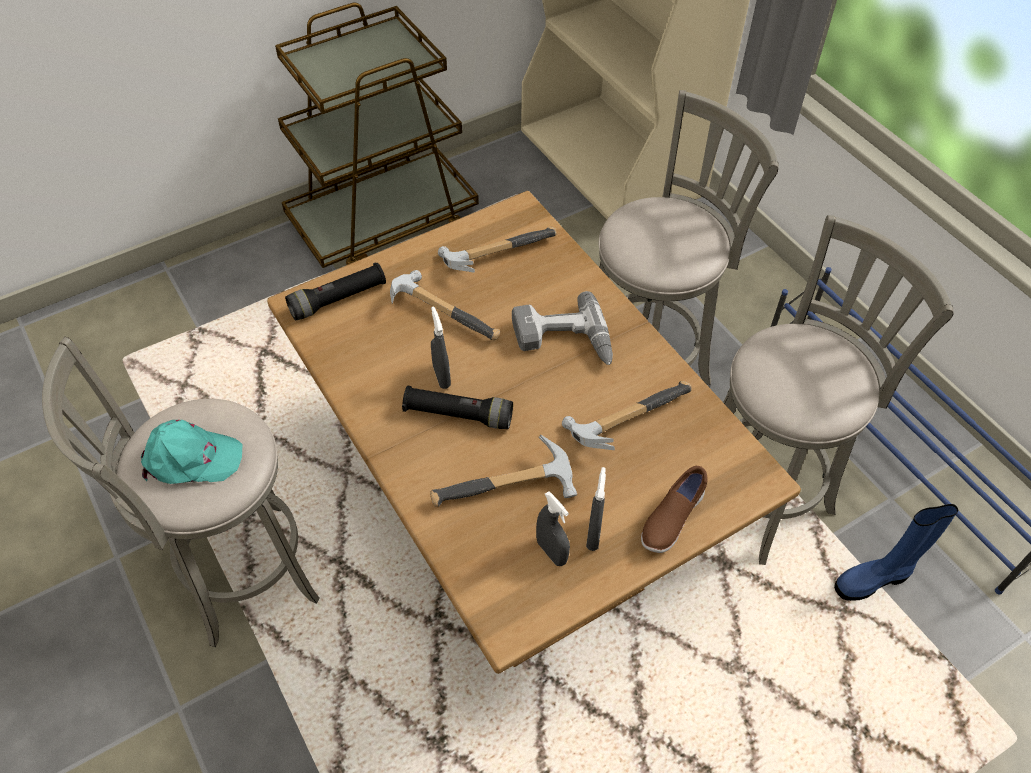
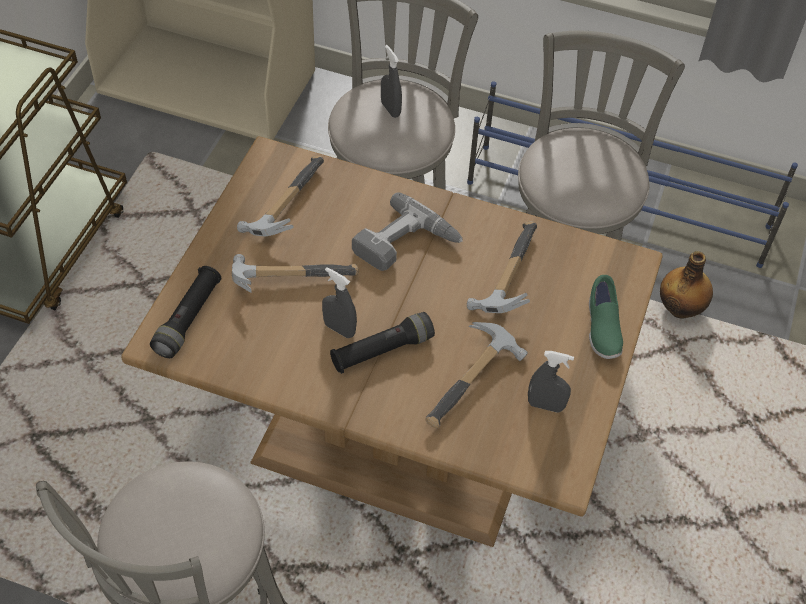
camera: 40 degrees left, 0 degrees up
turquoise cap [141,420,243,484] -> none
grey spray bottle [586,467,606,551] -> grey spray bottle moved to [381,45,402,118]
brown shoe [641,466,707,553] -> green shoe [589,275,623,359]
blue boot [834,504,958,601] -> bottle [660,251,713,319]

